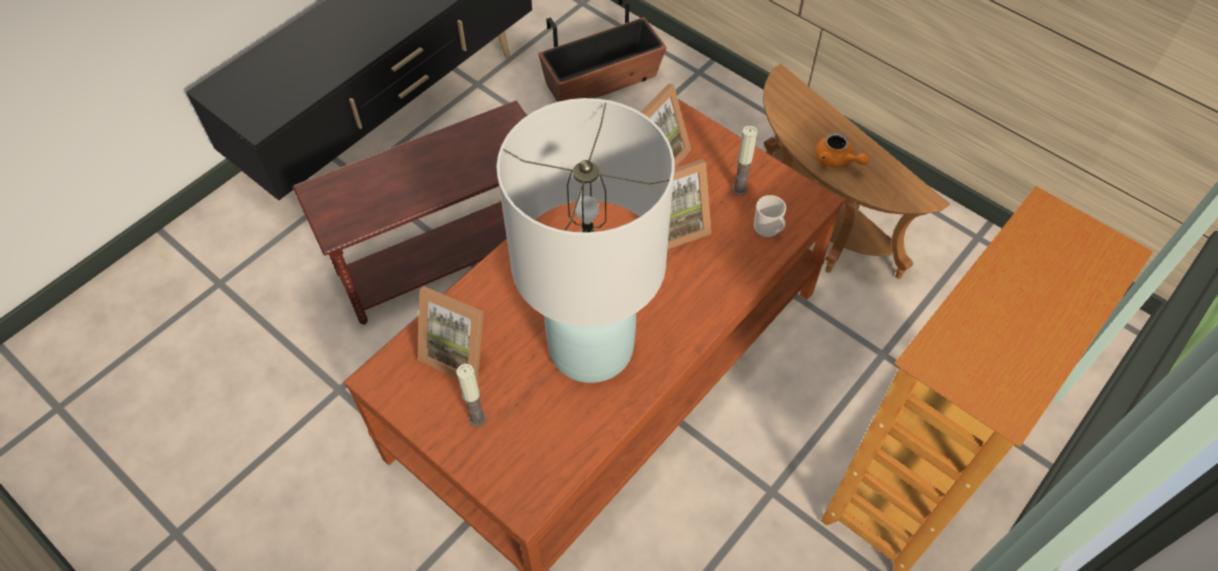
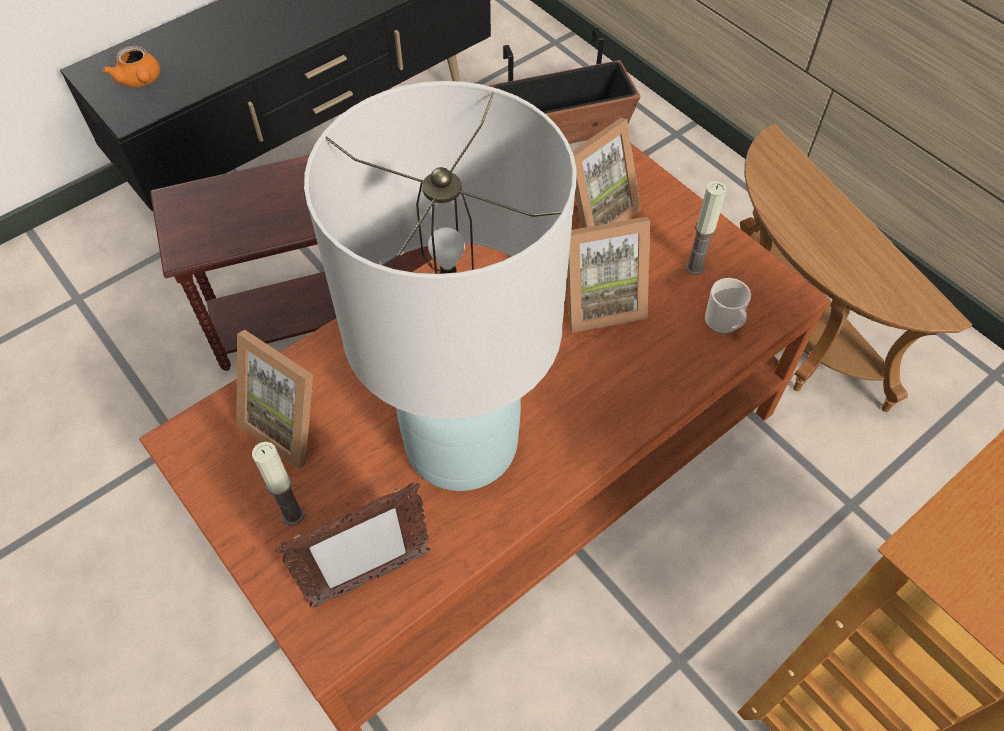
camera: 10 degrees right, 0 degrees up
orange teapot [815,132,869,168] -> orange teapot moved to [103,46,160,87]
none -> picture frame [275,482,431,607]

